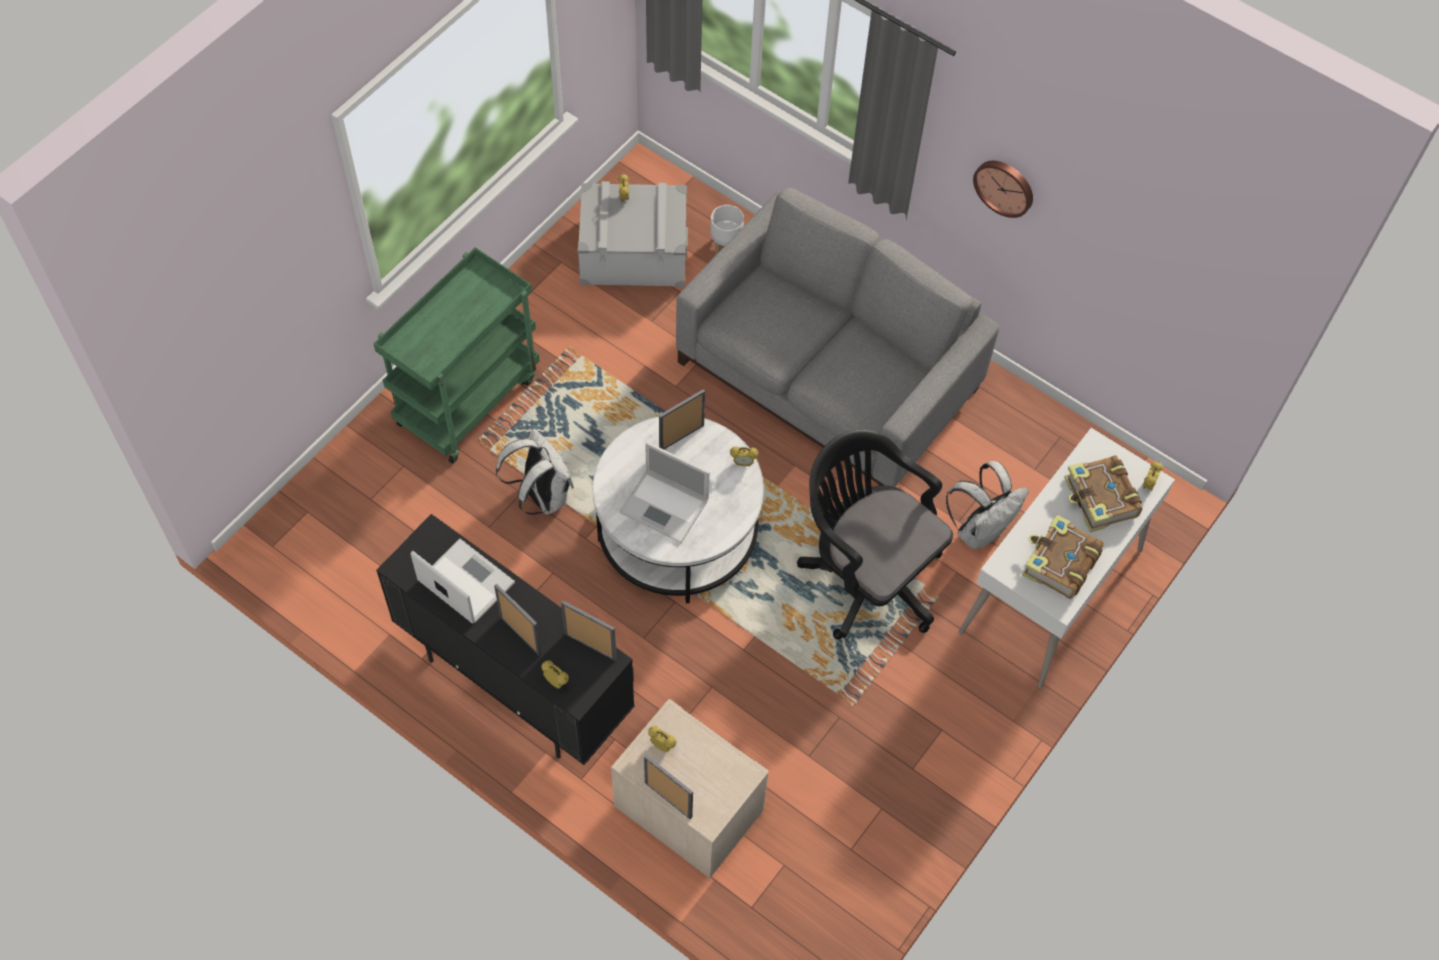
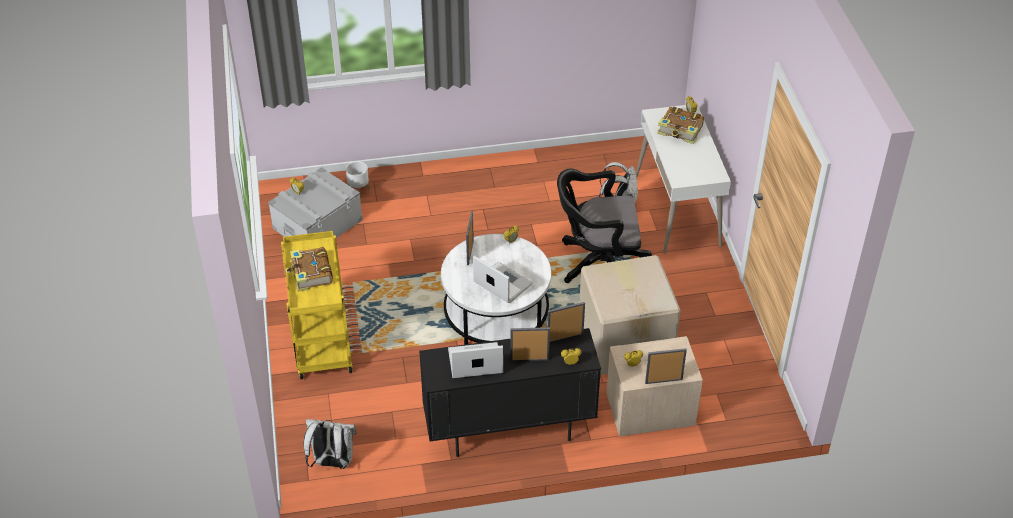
camera: 45 degrees left, 15 degrees down
green cart [374,247,540,464] -> yellow cart [281,231,353,379]
white backpack [496,429,574,515] -> white backpack moved to [304,419,357,469]
laptop [619,442,710,543] -> laptop turned 120 degrees counterclockwise [473,256,532,303]
grey sofa [676,188,999,487] -> none
wall clock [973,161,1033,218] -> none
book [1022,515,1104,599] -> book moved to [286,247,333,292]
none -> cardboard box [579,255,681,375]

